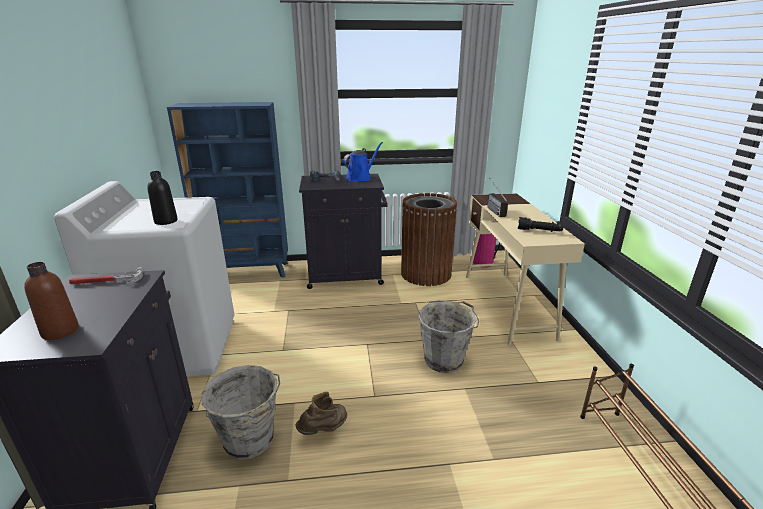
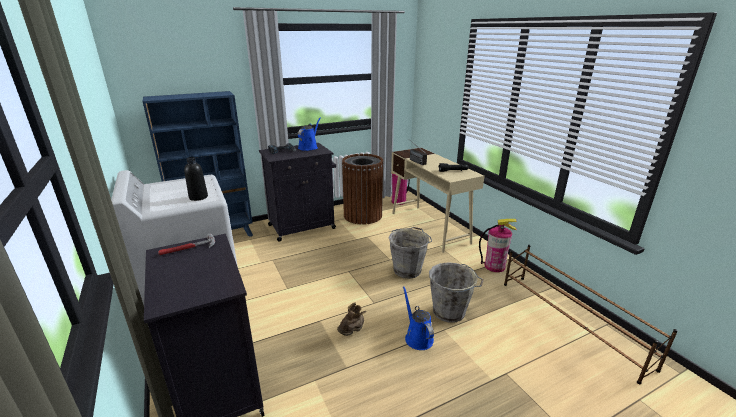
camera: 20 degrees left, 0 degrees up
brown bottle [24,262,79,340] -> none
grey bucket [201,365,280,460] -> grey bucket moved to [429,262,484,323]
none -> blue watering can [403,286,434,350]
none -> fire extinguisher [479,219,517,272]

